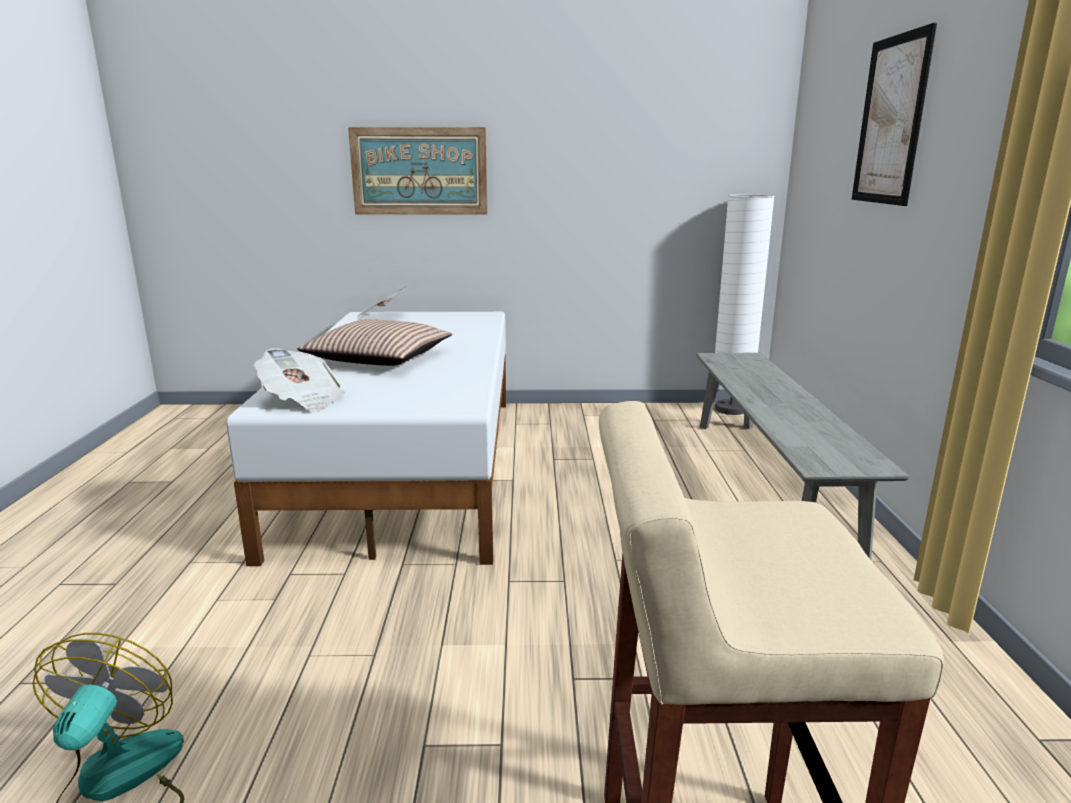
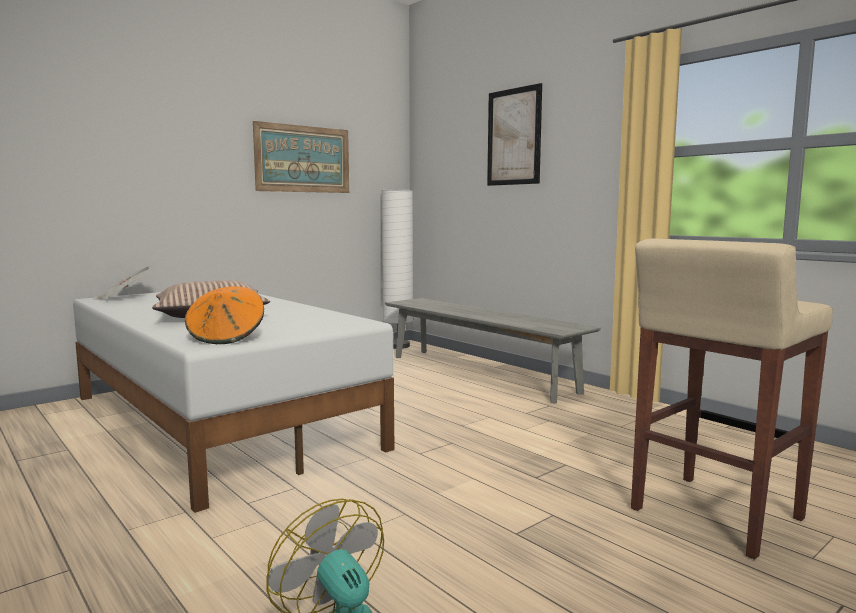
camera: 40 degrees left, 10 degrees down
newspaper [254,348,345,412] -> orange hat [185,286,264,344]
picture [348,127,488,215] -> picture moved to [253,121,349,193]

